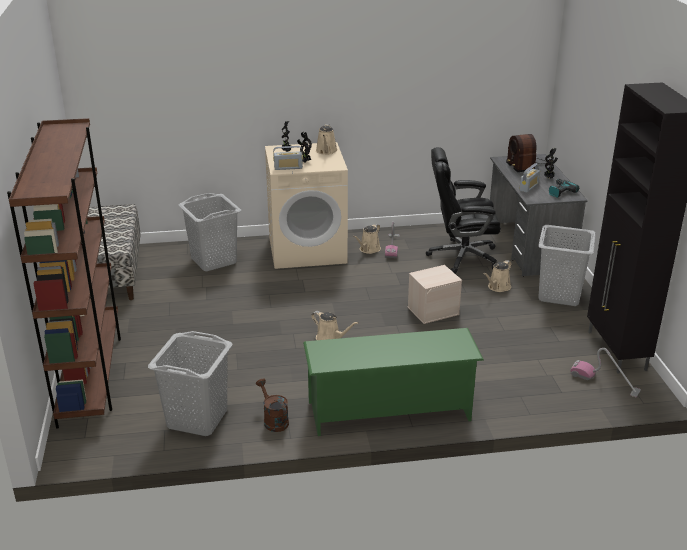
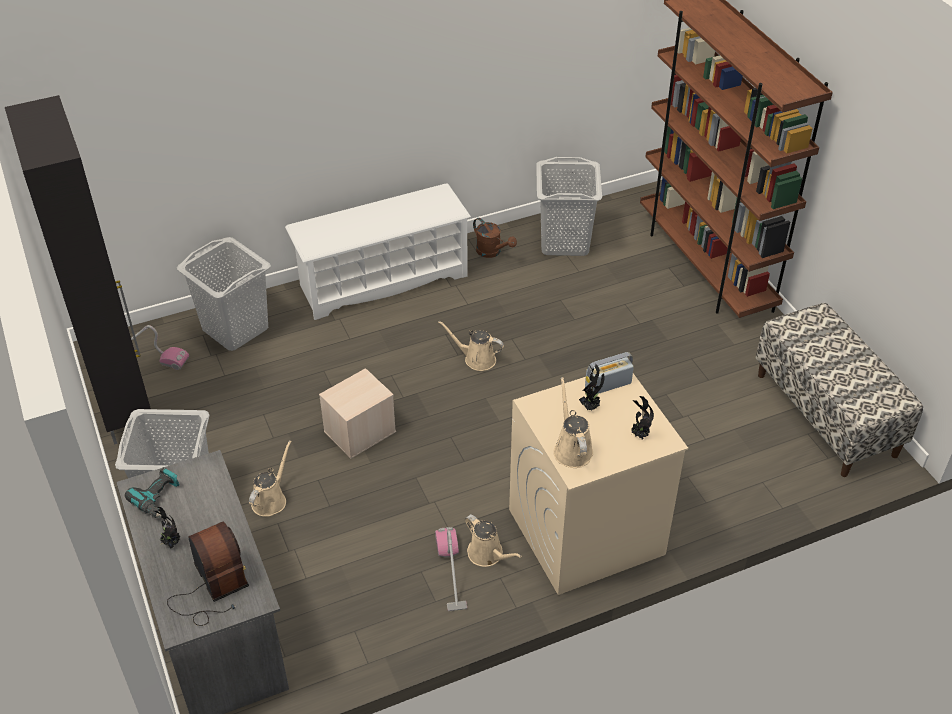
camera: 165 degrees right, 15 degrees up
grey laundry basket [178,193,241,271] -> grey laundry basket moved to [177,237,271,351]
green shoe rack [303,328,484,436] -> white shoe rack [285,183,471,320]
beige watering can [353,224,381,254] -> beige watering can turned 120 degrees clockwise [465,514,522,567]
black office chair [426,147,501,274] -> none
radio [519,163,540,193] -> none

